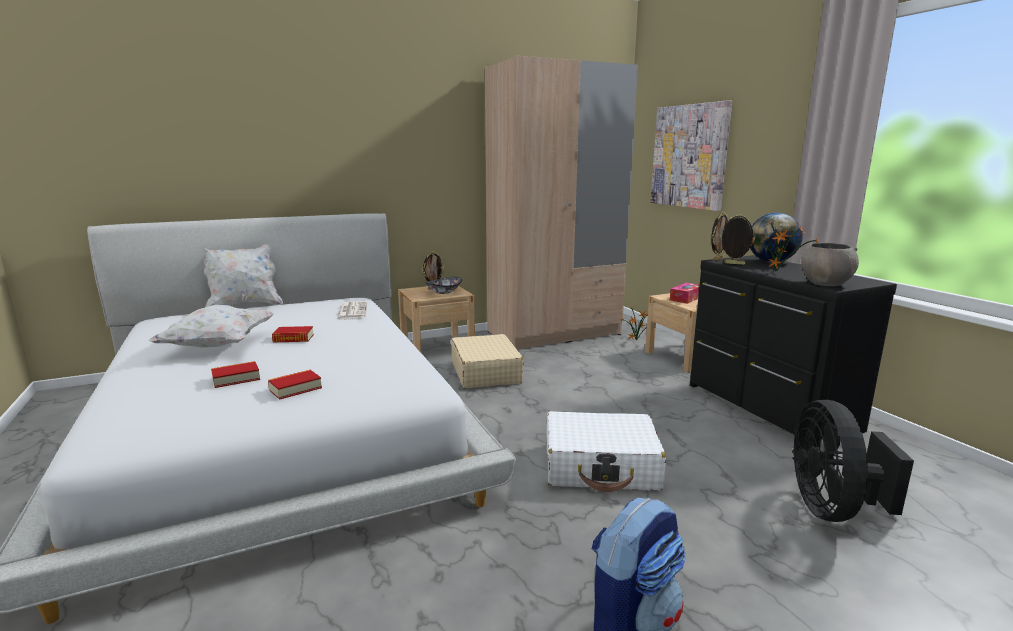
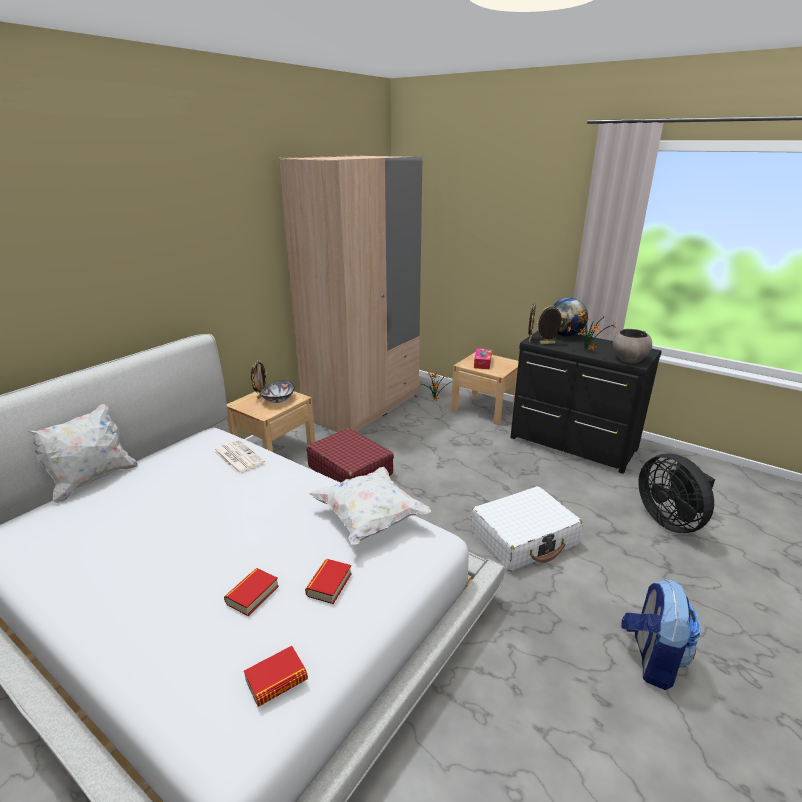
camera: 30 degrees left, 10 degrees up
white pillow [148,305,274,348] -> white pillow moved to [309,467,431,545]
book [272,326,314,343] -> book moved to [244,646,308,707]
beige suitcase [451,334,524,388] -> red suitcase [306,428,394,483]
picture [651,100,732,211] -> none

